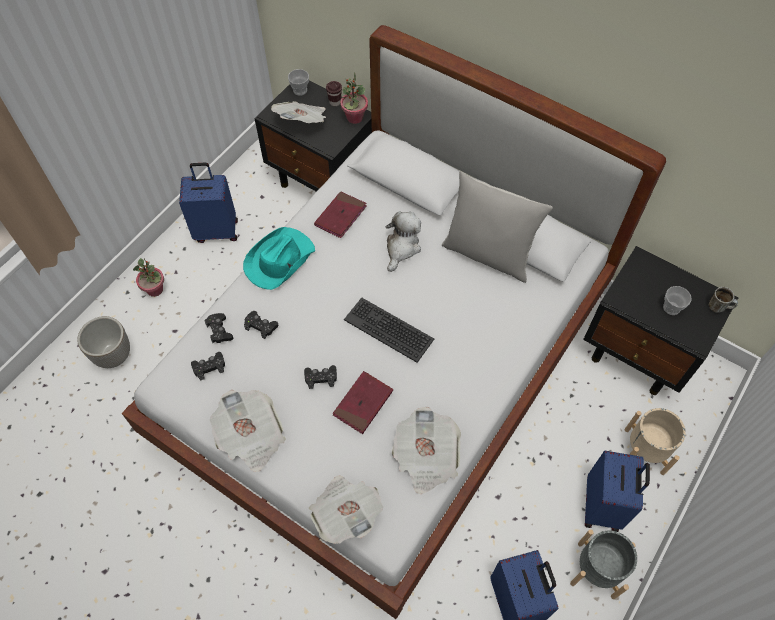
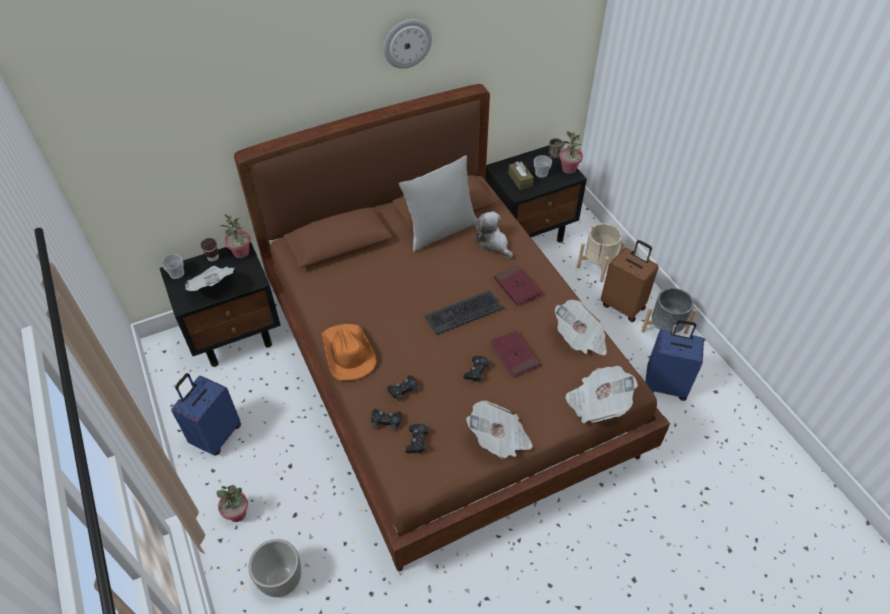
camera: 60 degrees left, 10 degrees down
white bed [122,25,666,619] -> brown bed [234,84,670,572]
turquoise hat [243,227,315,290] -> orange hat [321,324,377,381]
red book [314,191,367,238] -> red book moved to [494,265,541,306]
plush toy [385,211,421,272] -> plush toy moved to [475,211,513,258]
blue suitcase [585,451,650,532] -> brown suitcase [601,240,659,322]
none -> wall clock [384,19,432,69]
none -> brown tissue box [508,161,534,190]
none -> potted plant [559,131,583,174]

